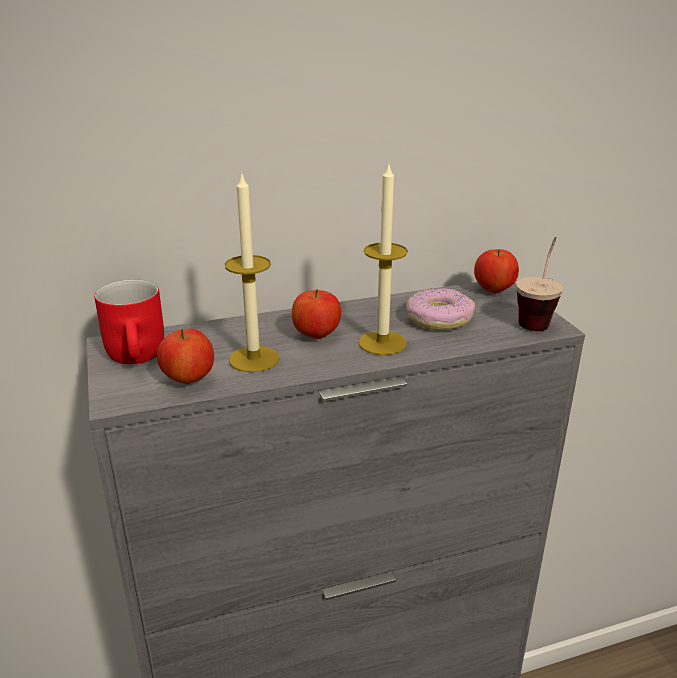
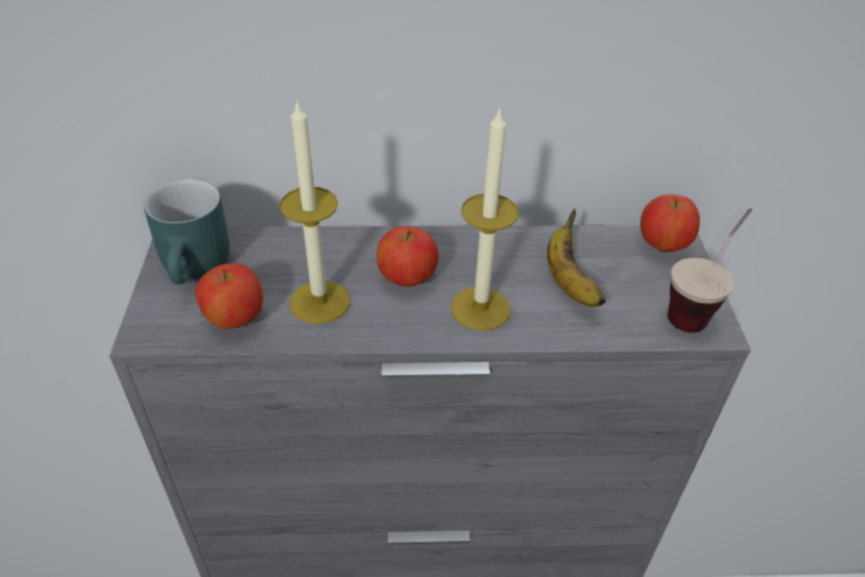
camera: 15 degrees right, 15 degrees up
red mug [94,280,164,364] -> turquoise mug [144,179,230,285]
donut [407,288,475,330] -> banana [547,209,606,307]

